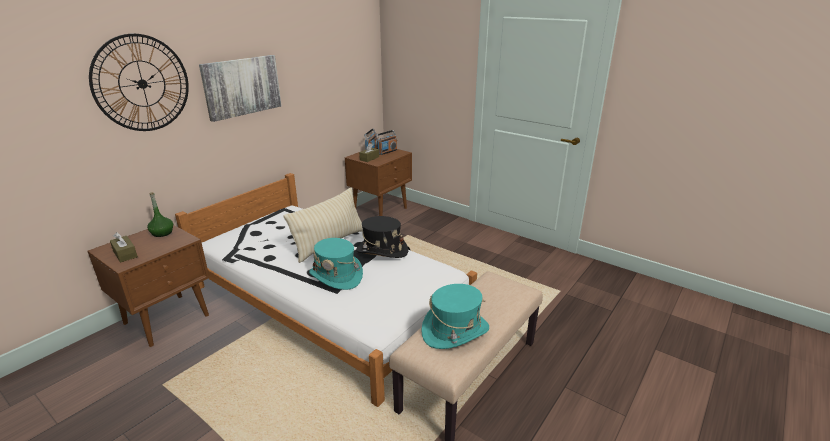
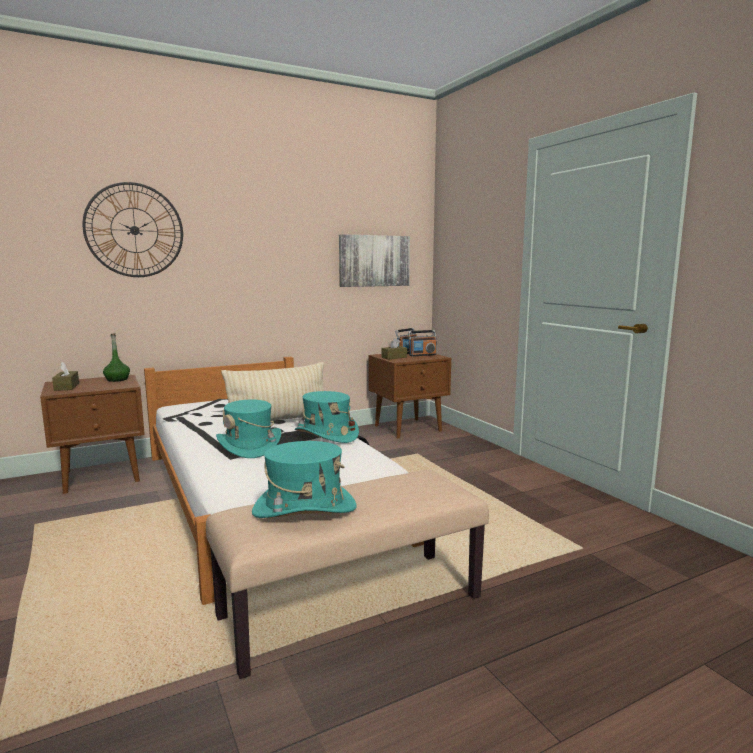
camera: 25 degrees right, 15 degrees down
picture [199,55,281,122] -> picture moved to [339,234,410,287]
black hat [356,216,408,258] -> turquoise hat [295,391,359,443]

